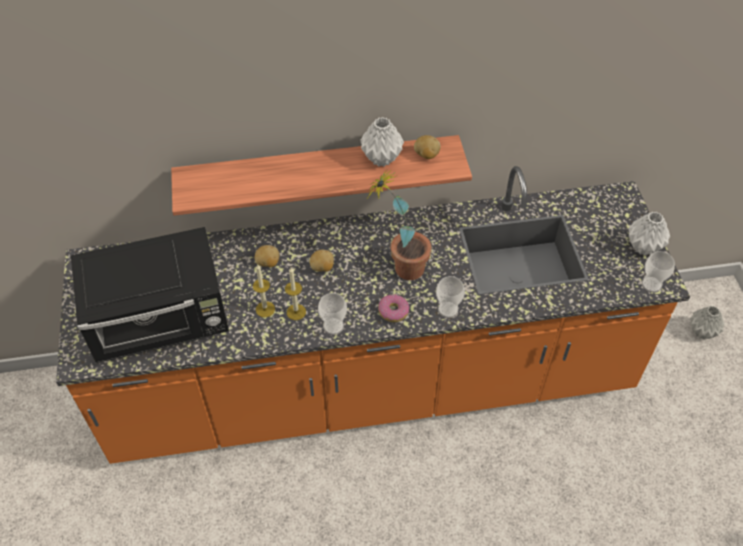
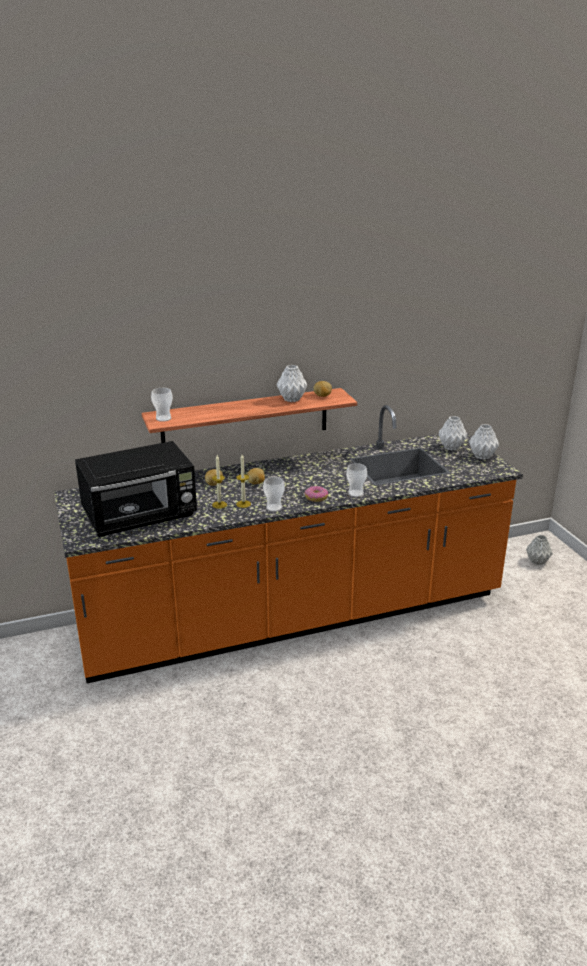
camera: 10 degrees left, 25 degrees down
potted plant [368,169,432,280] -> none
cup [642,251,675,292] -> cup moved to [151,388,173,422]
none -> white vase [438,416,467,450]

